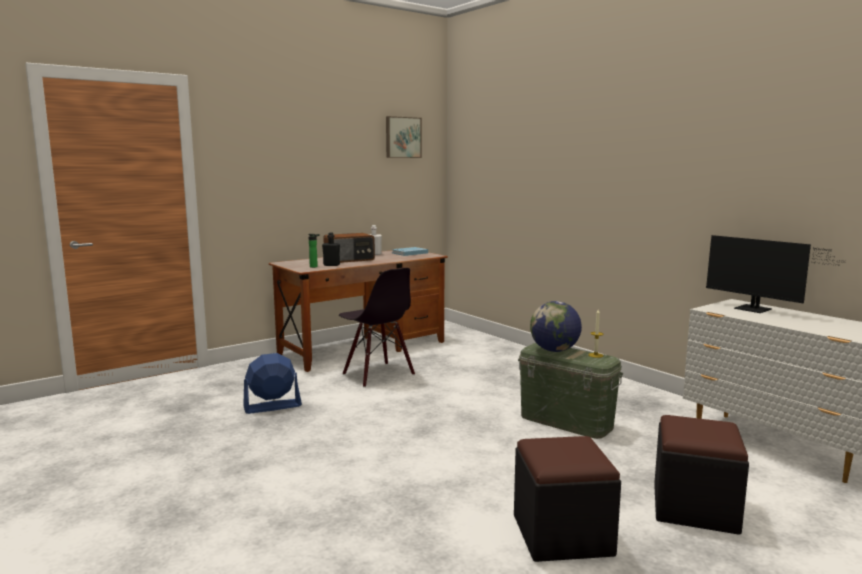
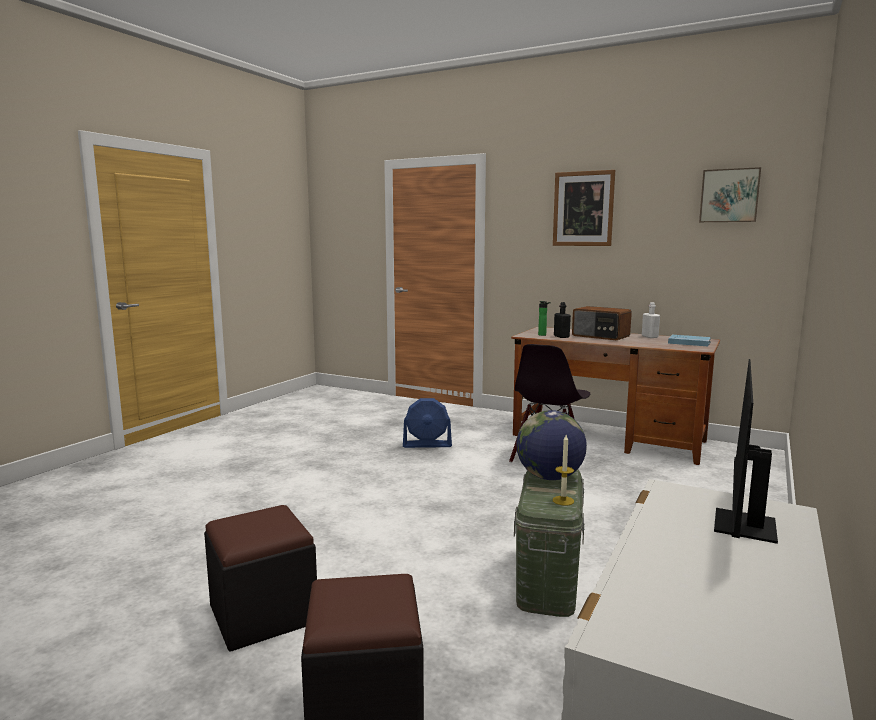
camera: 65 degrees right, 0 degrees up
blue fan [243,353,302,414] -> blue fan turned 135 degrees clockwise [403,398,452,448]
none -> picture [553,170,615,246]

